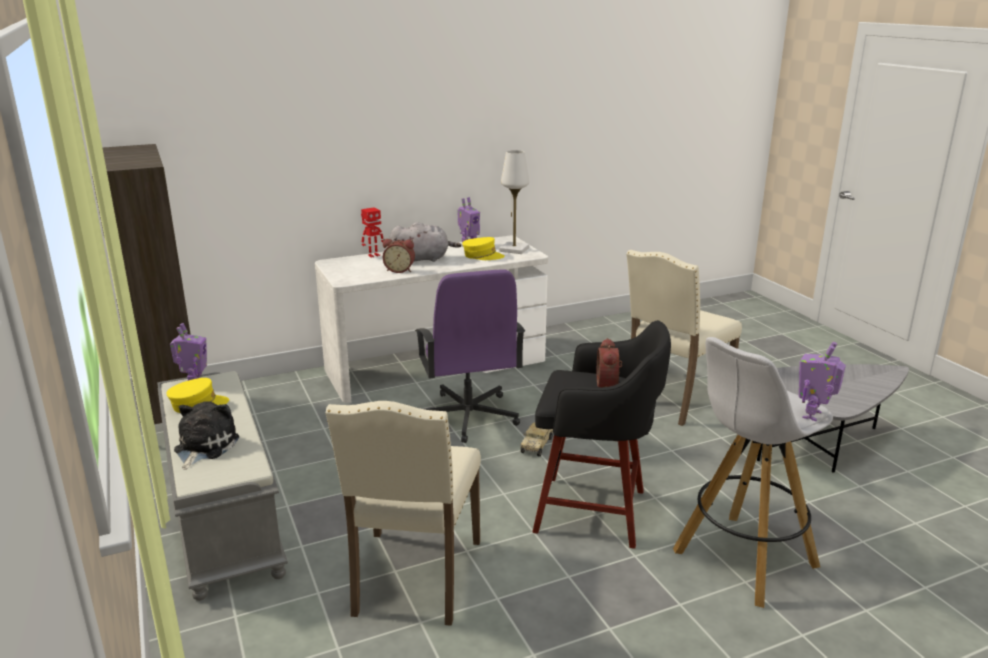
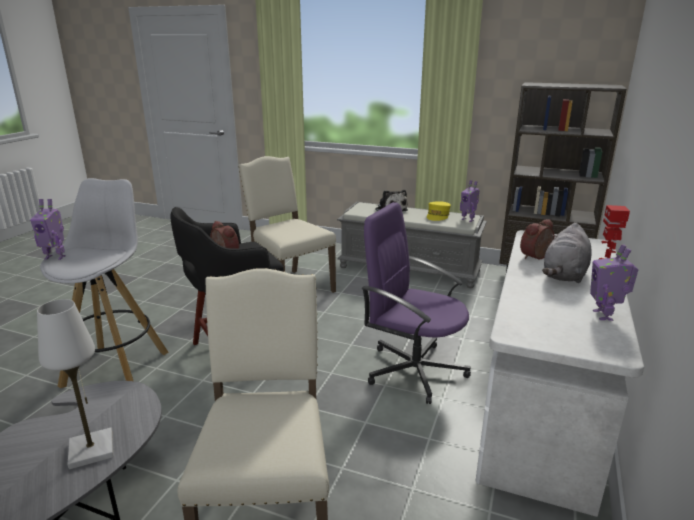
camera: 135 degrees right, 0 degrees up
yellow cap [462,237,505,260] -> none
white table lamp [499,150,529,254] -> white table lamp moved to [37,299,113,470]
toy truck [521,422,553,457] -> none
toy robot [799,342,846,421] -> toy robot turned 105 degrees clockwise [30,199,66,260]

